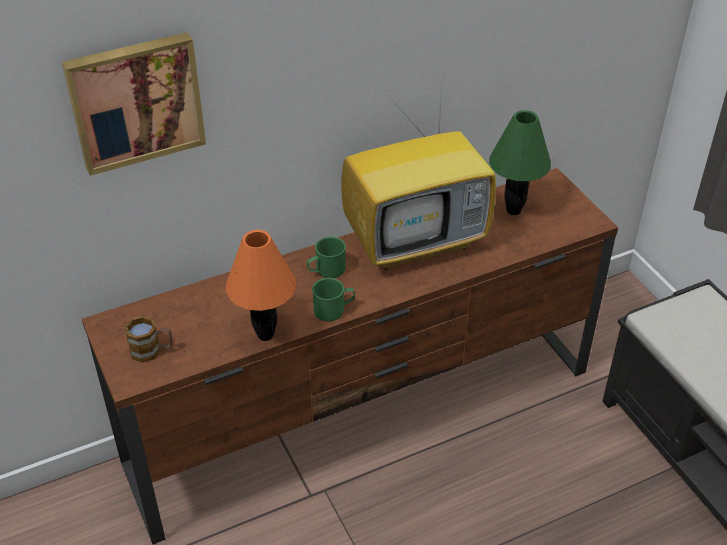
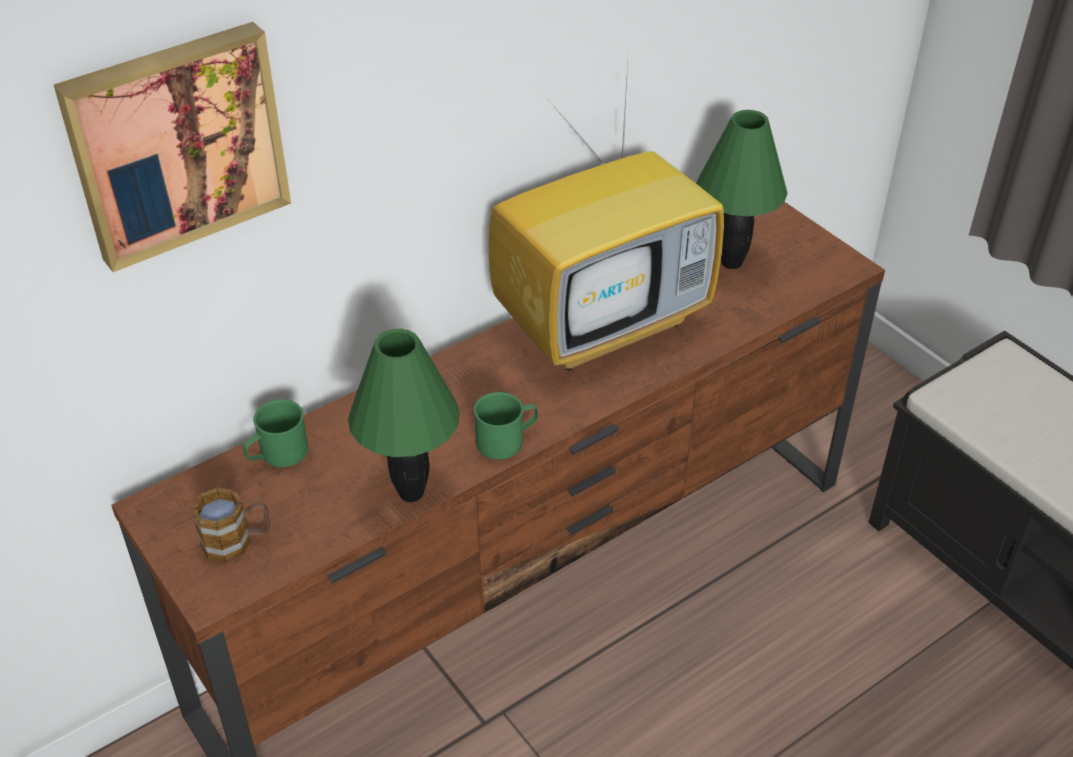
camera: 10 degrees left, 0 degrees up
orange table lamp [226,230,296,341] -> green table lamp [348,329,460,502]
green mug [307,237,346,278] -> green mug moved to [243,399,308,467]

